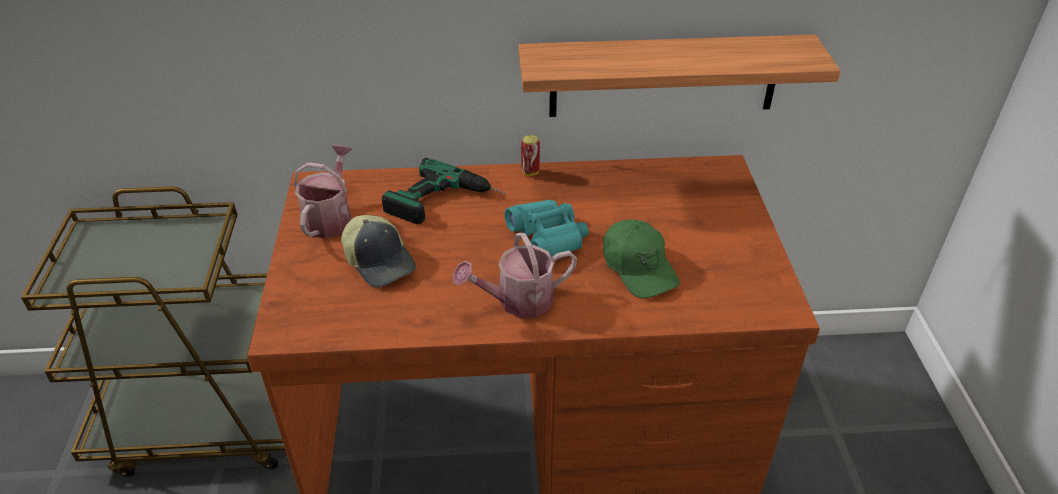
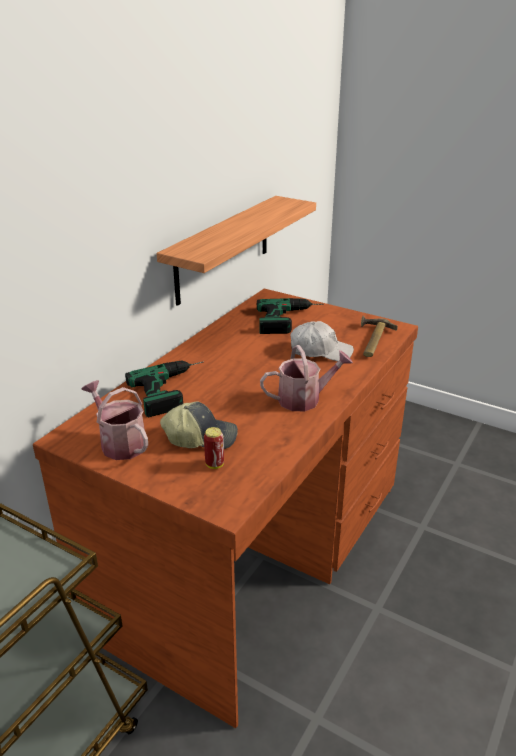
camera: 55 degrees left, 10 degrees down
watering can [453,233,577,318] -> watering can turned 120 degrees counterclockwise [260,345,353,411]
turquoise binoculars [504,200,589,257] -> none
can [521,135,540,176] -> can moved to [204,427,224,469]
green cap [603,220,680,298] -> white cap [290,321,354,361]
none -> power drill [257,298,324,334]
none -> hammer [361,316,398,357]

